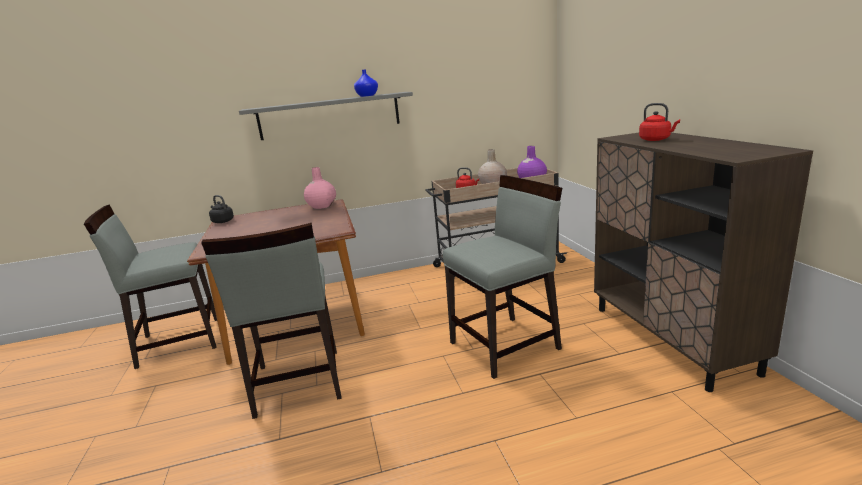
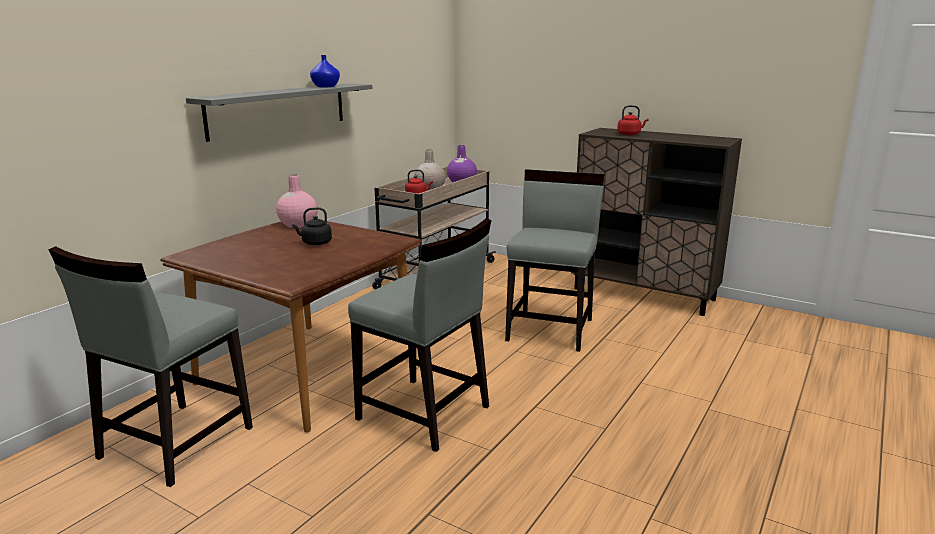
camera: 45 degrees left, 0 degrees up
black kettle [209,195,234,223] -> black kettle moved to [292,207,332,245]

